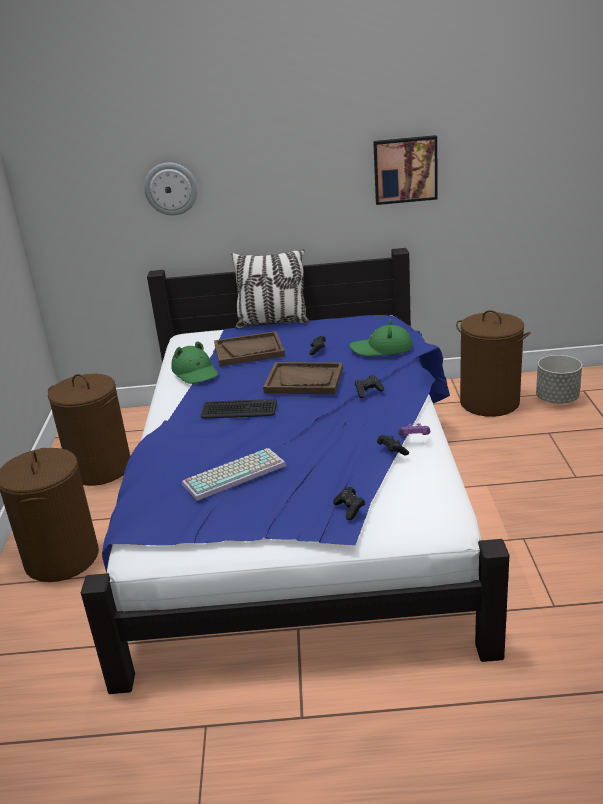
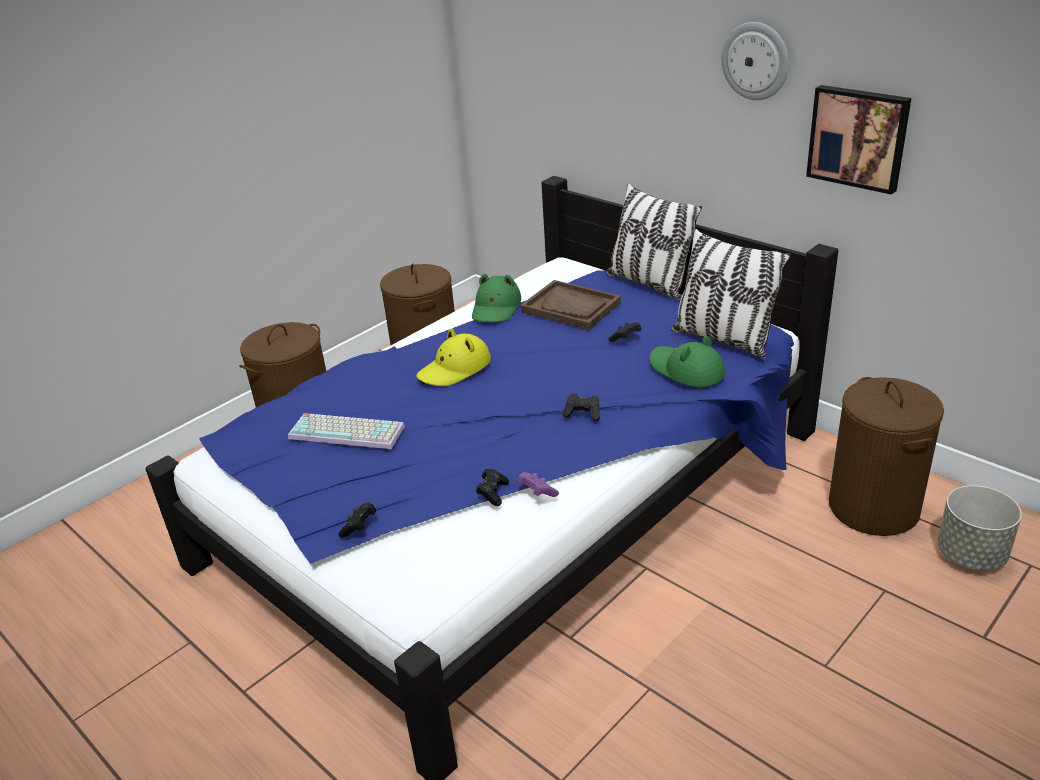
camera: 45 degrees right, 5 degrees up
wall clock [144,163,198,216] -> wall clock moved to [722,22,789,100]
keyboard [201,399,277,419] -> yellow hat [417,328,491,386]
brown tray [263,362,343,394] -> none
none -> pillow [671,229,791,358]

